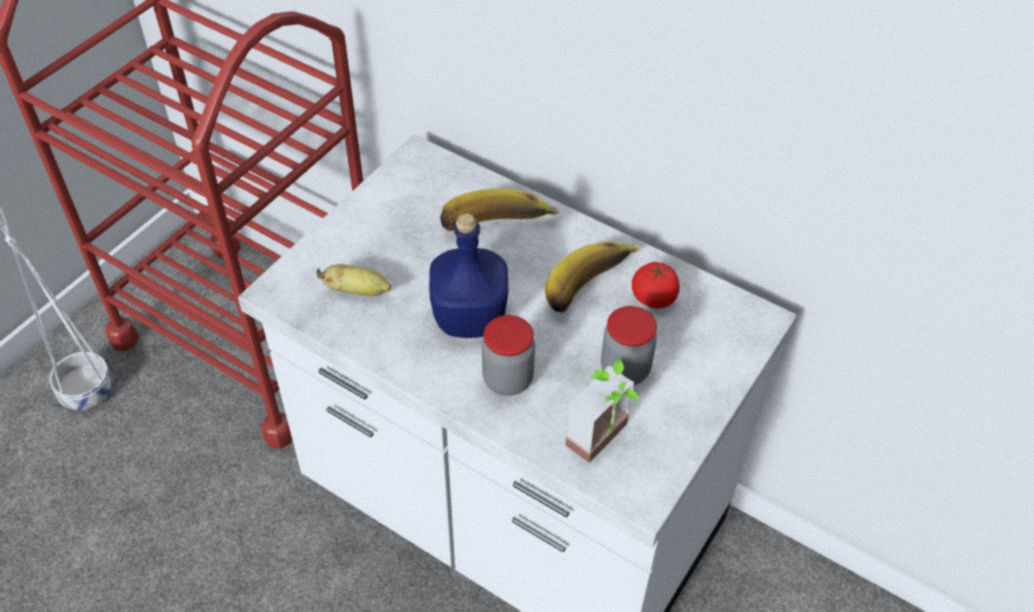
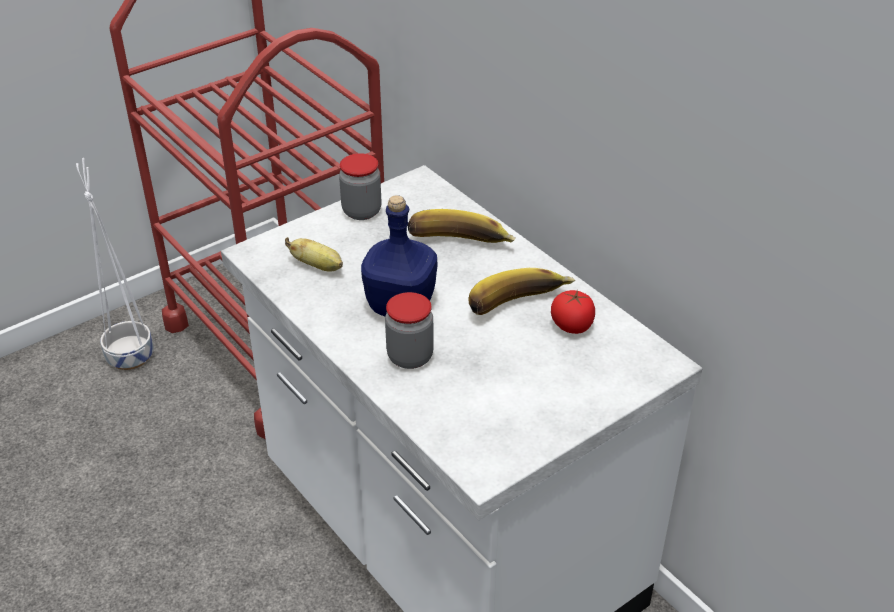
camera: 20 degrees right, 10 degrees down
potted plant [565,359,639,463] -> none
jar [601,306,657,385] -> jar moved to [339,153,382,220]

